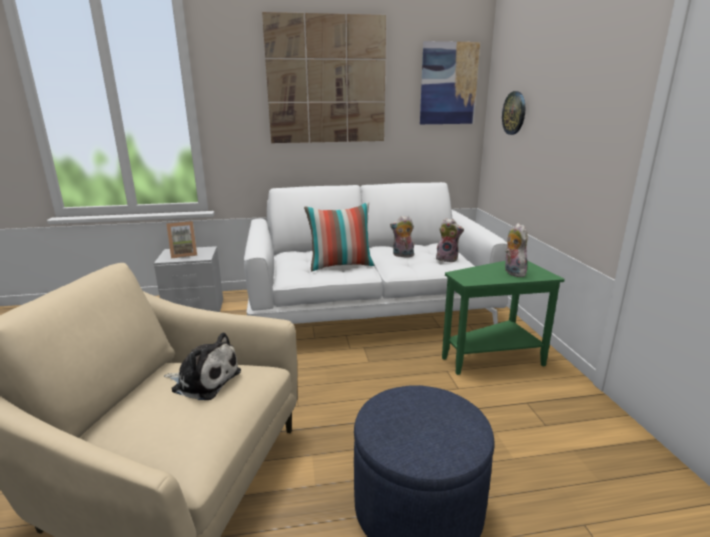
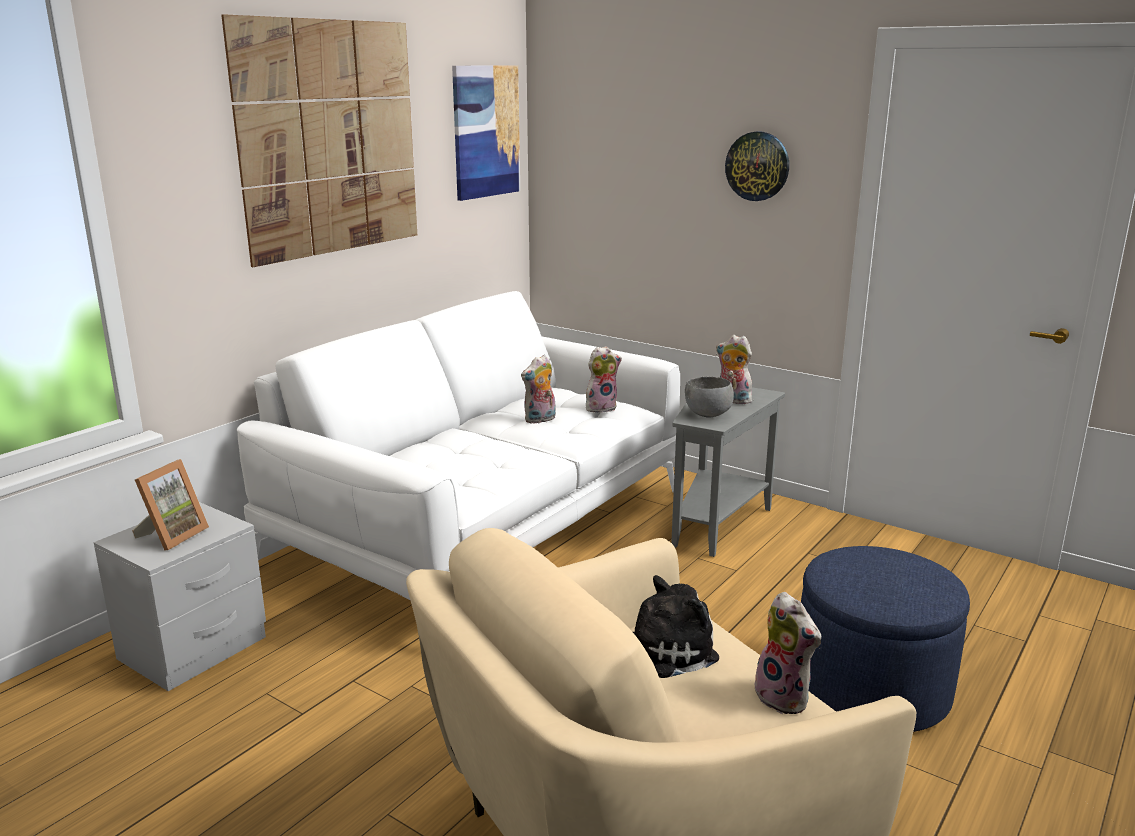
camera: 45 degrees left, 0 degrees up
pillow [304,202,375,272] -> none
green side table [442,261,565,375] -> grey side table [671,387,785,557]
wall clock [502,91,525,135] -> wall clock moved to [725,131,789,201]
none -> grey bowl [685,376,734,418]
none -> plush toy [754,592,821,714]

